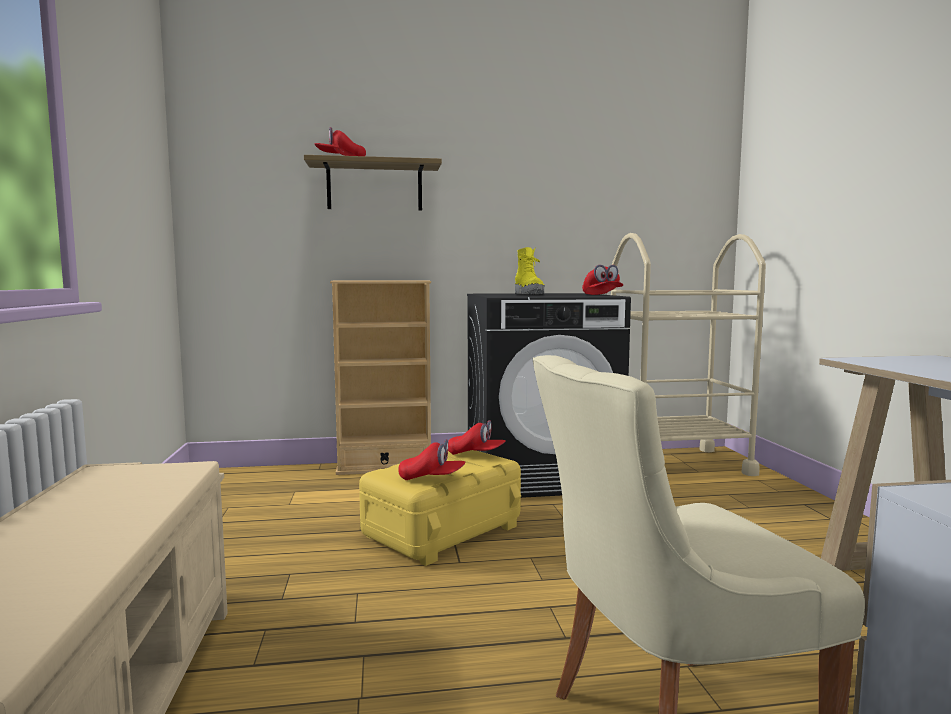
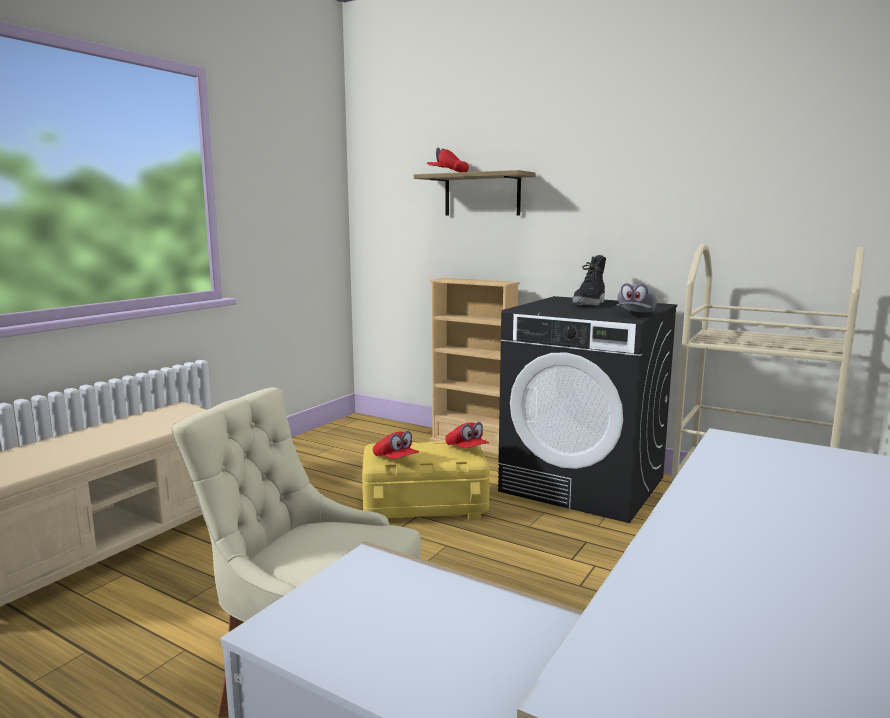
camera: 40 degrees right, 5 degrees up
yellow boot [515,247,544,294] -> black boot [572,255,606,306]
red cap [582,265,623,295] -> grey cap [616,283,657,312]

